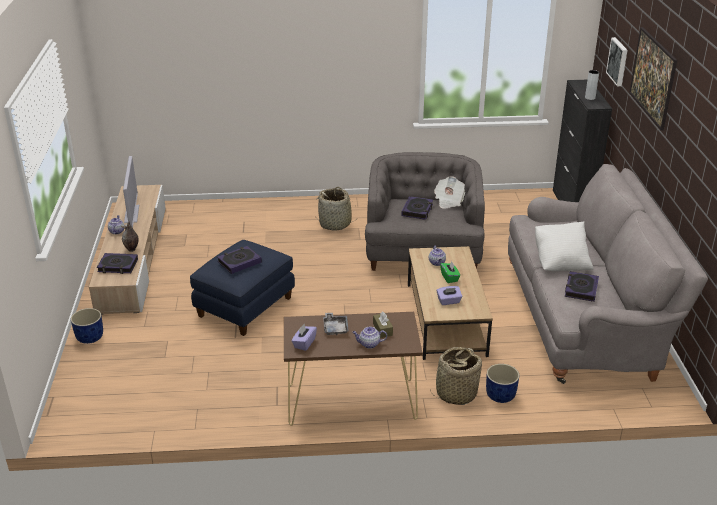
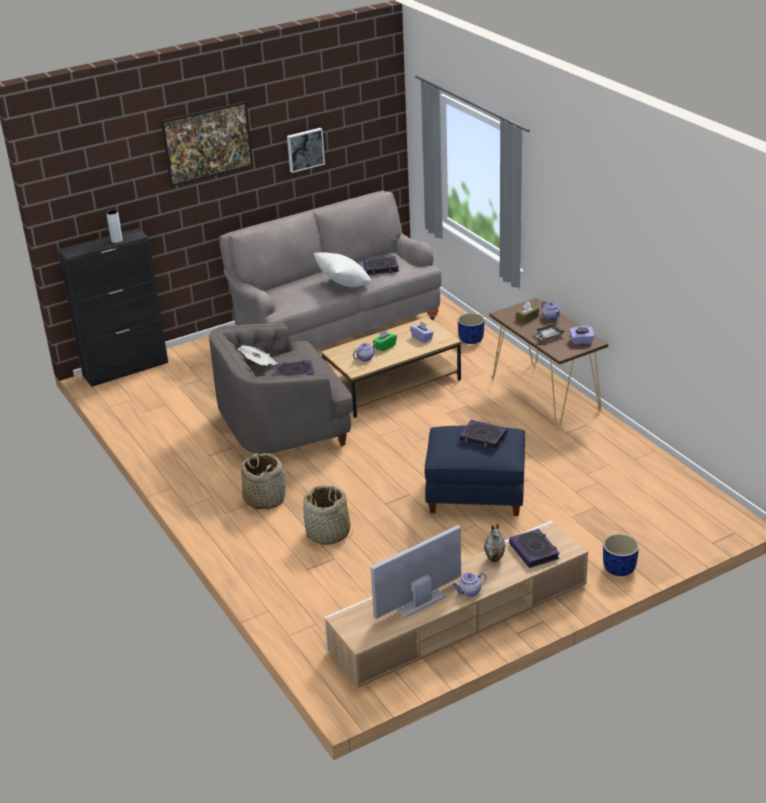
camera: 115 degrees left, 0 degrees up
basket [430,347,482,405] -> basket moved to [303,485,350,545]
picture [606,37,627,86] -> picture moved to [287,128,325,173]

